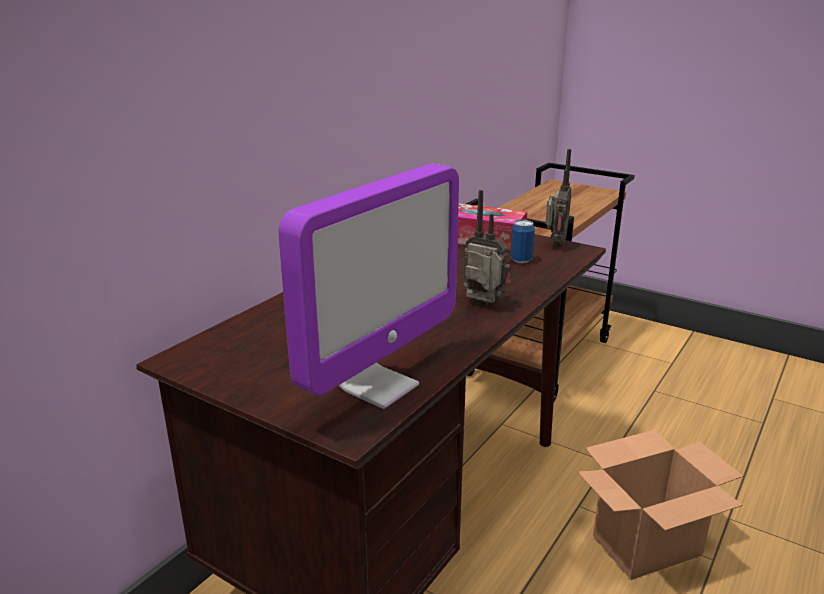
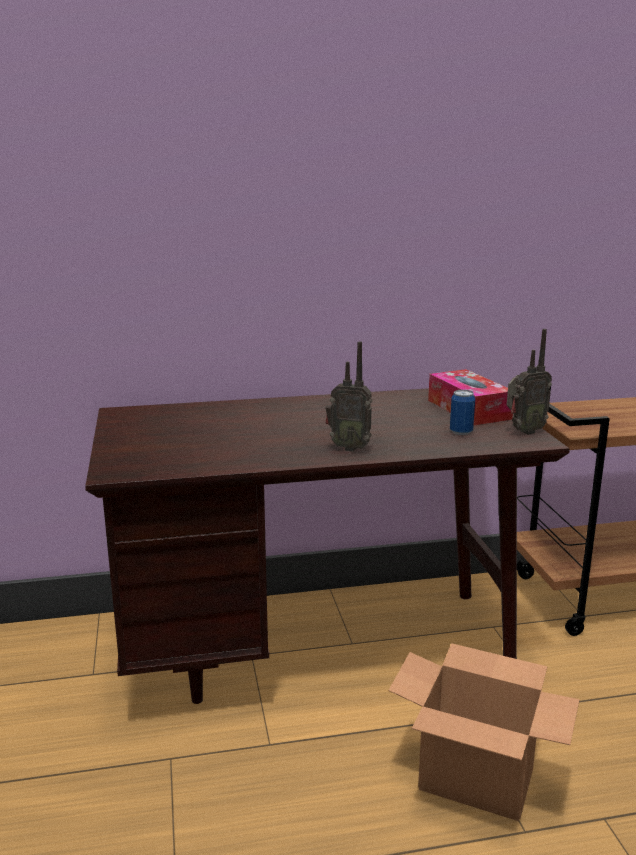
camera: 45 degrees right, 5 degrees down
monitor [279,164,459,409] -> none
radio [463,190,512,306] -> radio turned 120 degrees clockwise [325,341,372,452]

